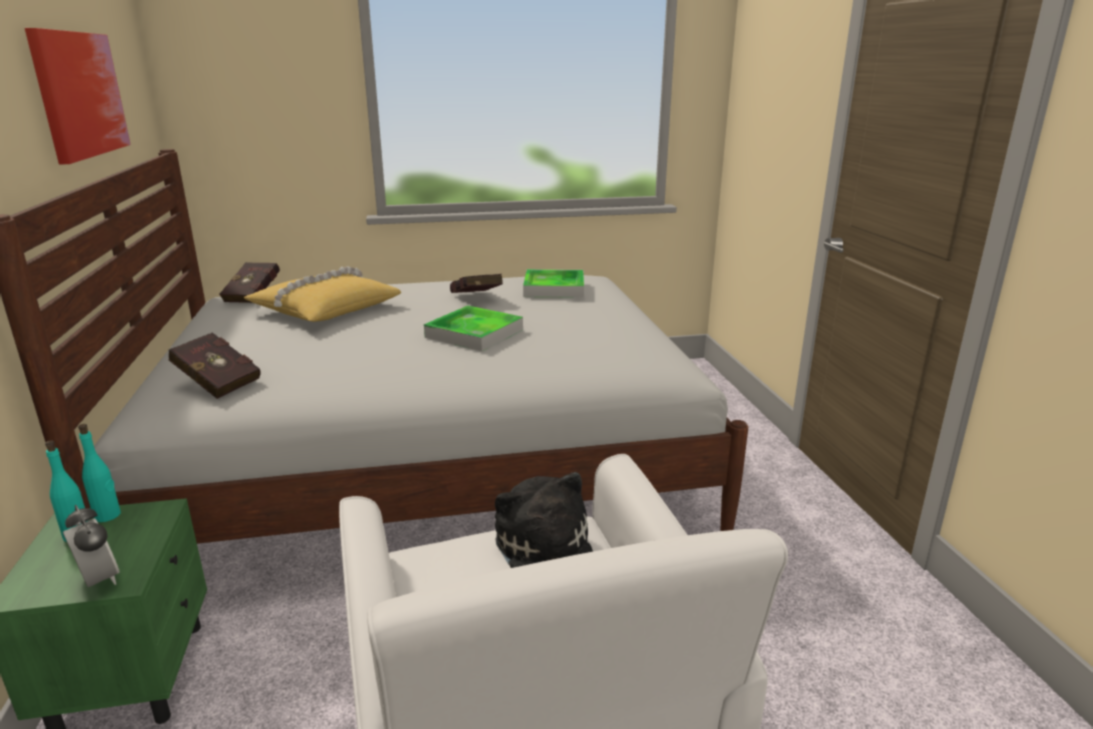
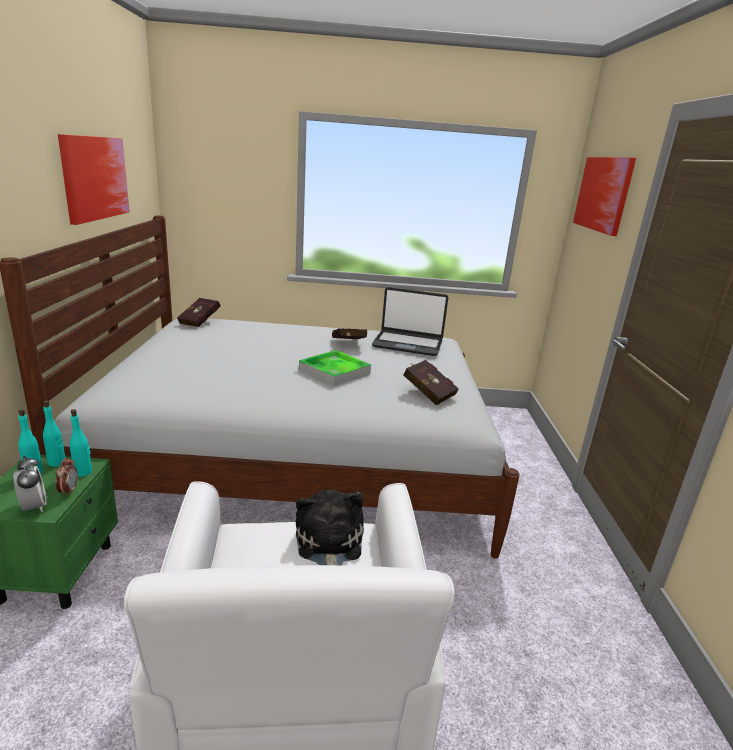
camera: 10 degrees right, 0 degrees up
red book [168,333,261,399] -> red book moved to [403,360,459,405]
yellow pillow [244,267,402,322] -> none
tray [523,269,584,298] -> laptop [372,287,448,356]
none -> alarm clock [56,457,78,496]
none -> turquoise bottle [70,409,92,477]
none -> picture [573,157,636,236]

